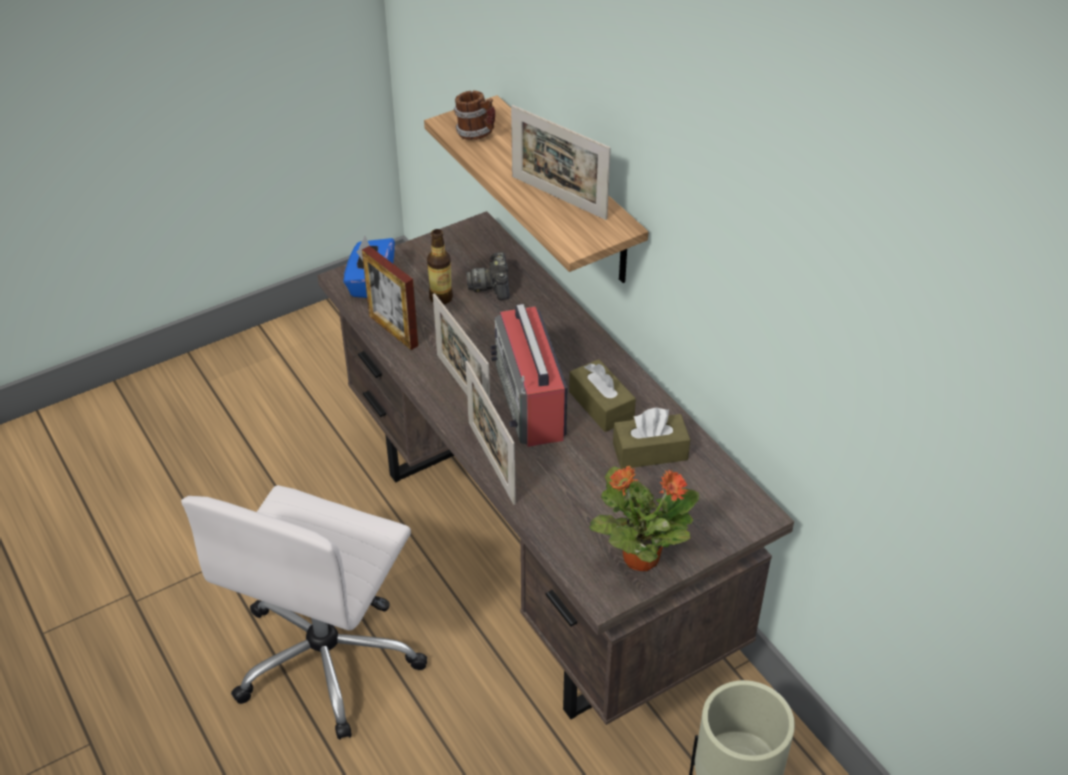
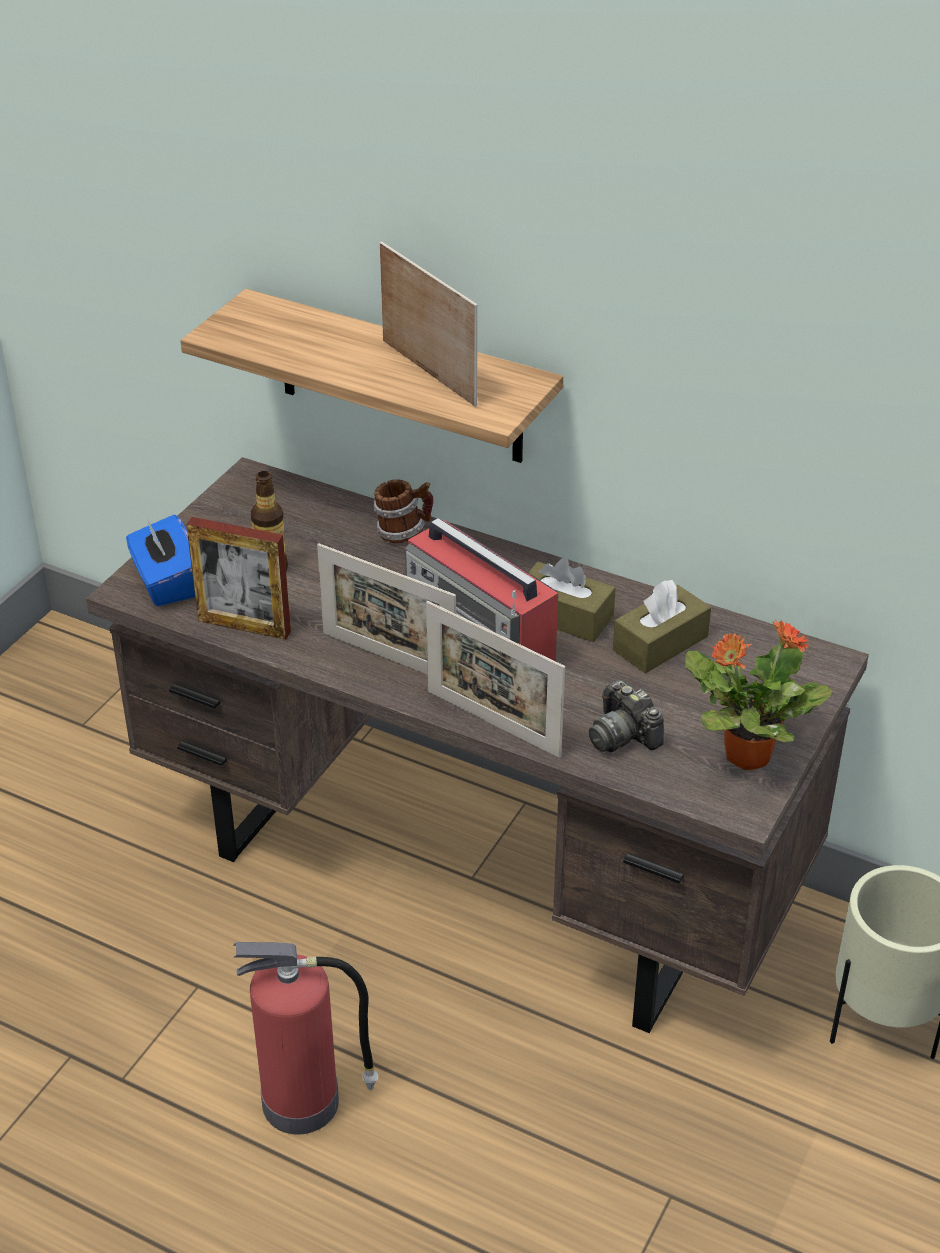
camera: 30 degrees left, 5 degrees down
white office chair [181,485,427,740] -> fire extinguisher [233,942,378,1135]
mug [454,91,495,140] -> mug moved to [374,479,433,543]
camera [466,252,510,300] -> camera moved to [589,680,664,752]
picture frame [511,105,611,220] -> picture frame turned 135 degrees counterclockwise [380,241,478,407]

